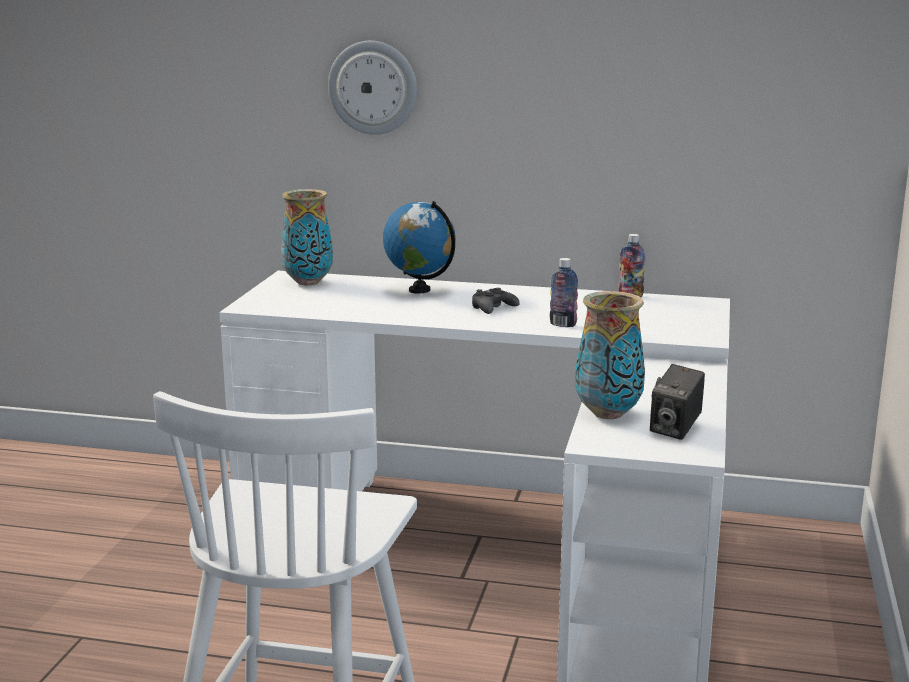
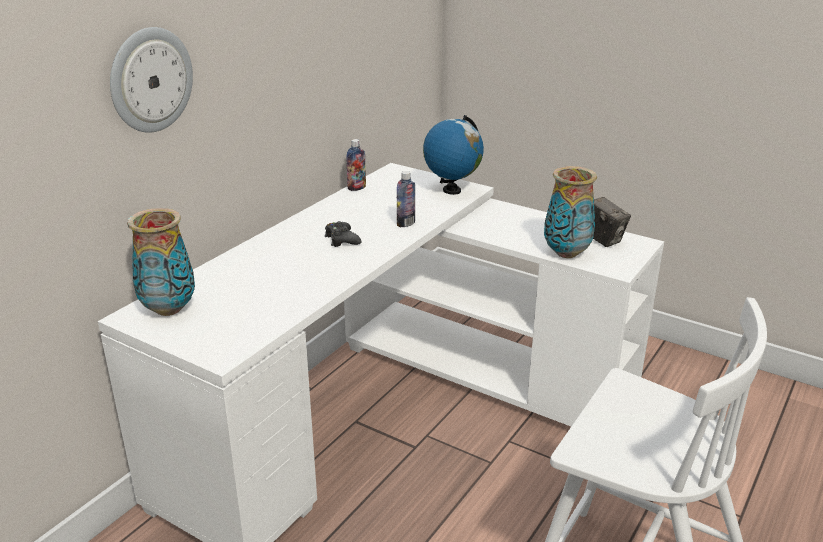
camera: 70 degrees left, 10 degrees up
globe [383,201,456,294] -> globe moved to [423,115,484,195]

